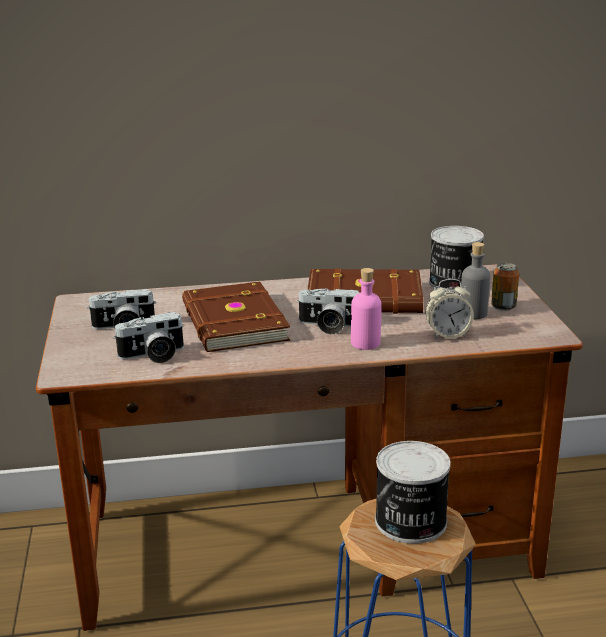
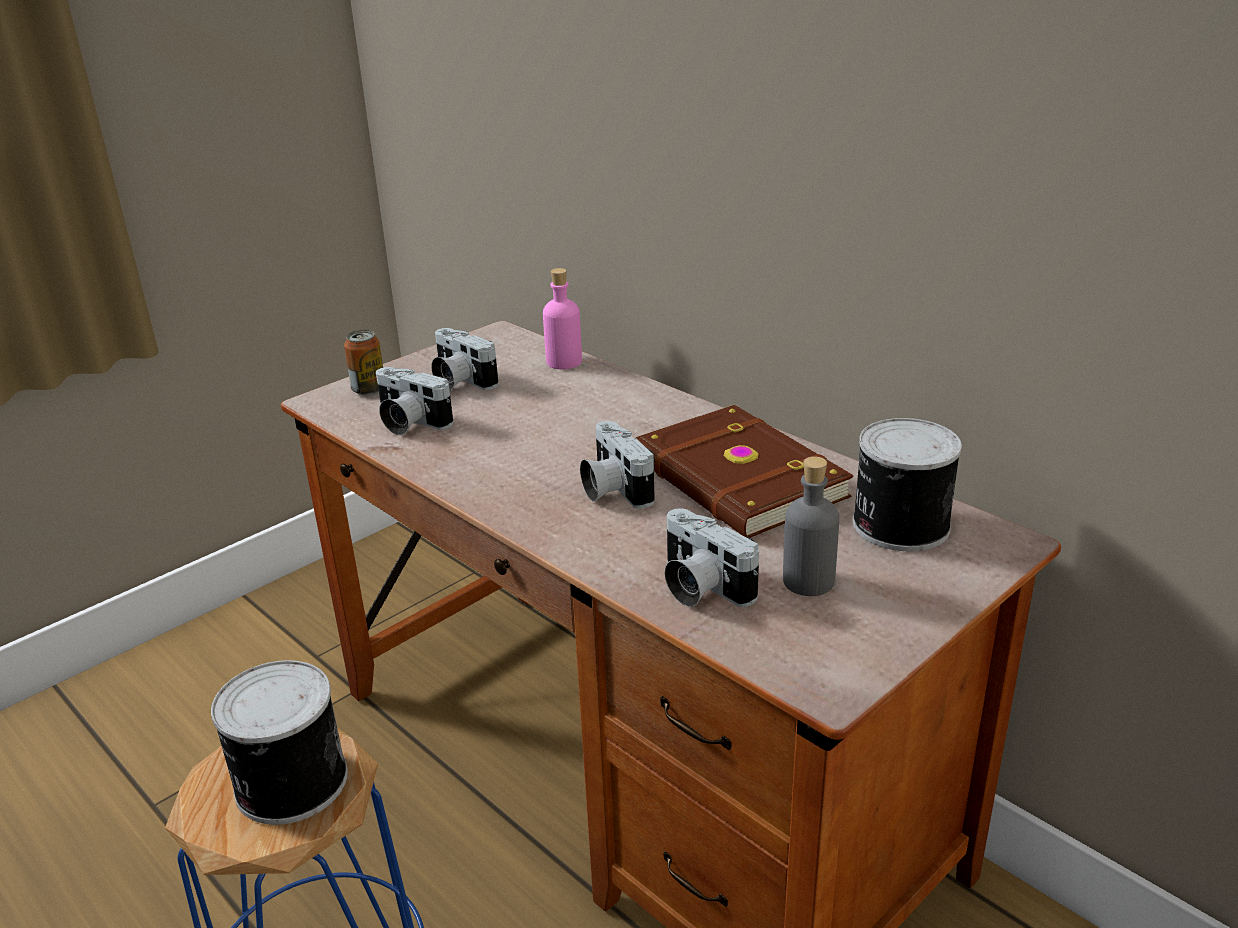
camera: 55 degrees right, 5 degrees up
brown book [182,281,290,352] -> none
pink bottle [351,268,382,350] -> pink bottle moved to [543,268,582,369]
alarm clock [425,279,474,339] -> camera [664,508,759,607]
can [491,263,519,311] -> can moved to [344,330,383,395]

